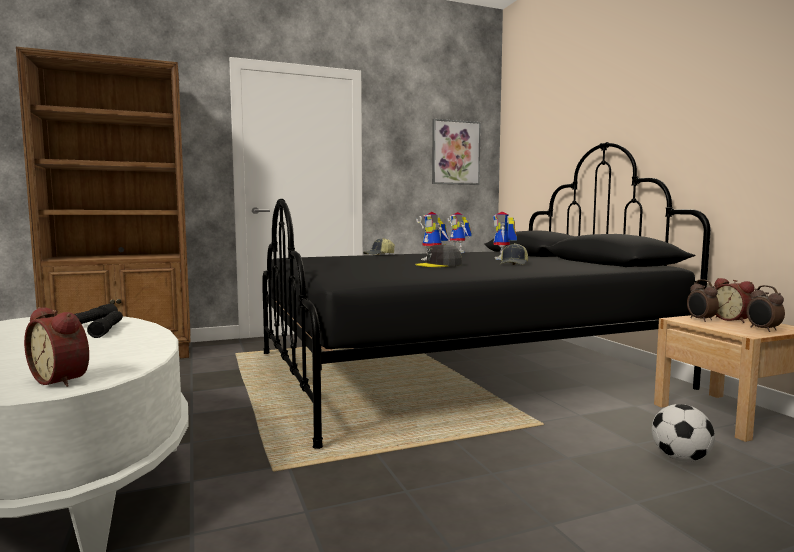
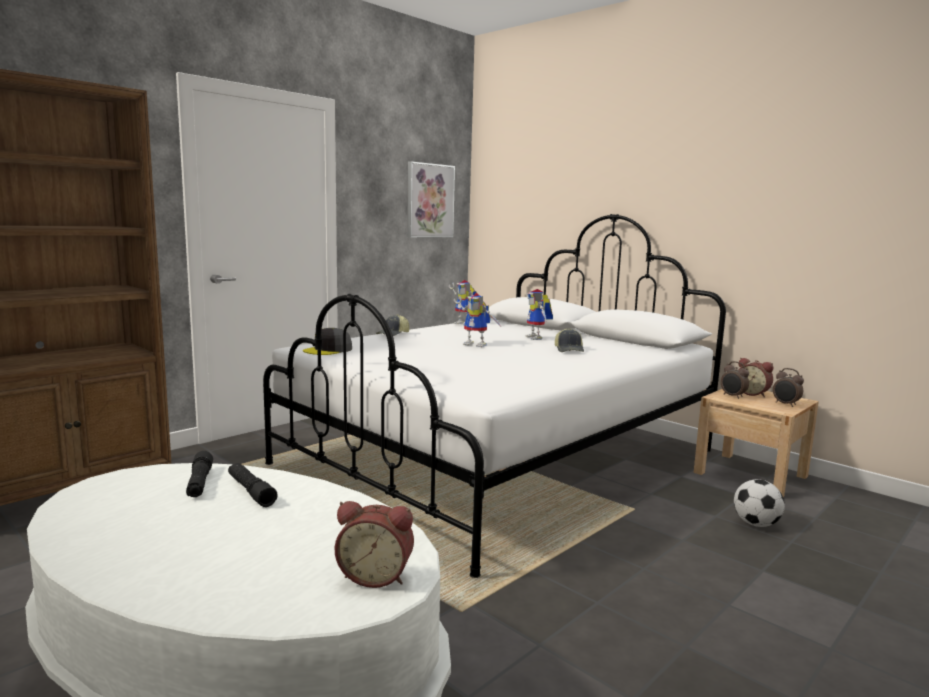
camera: 25 degrees left, 5 degrees up
black bed [262,142,711,449] -> white bed [263,214,726,578]
grey cap [415,244,462,267] -> grey cap moved to [303,328,352,355]

